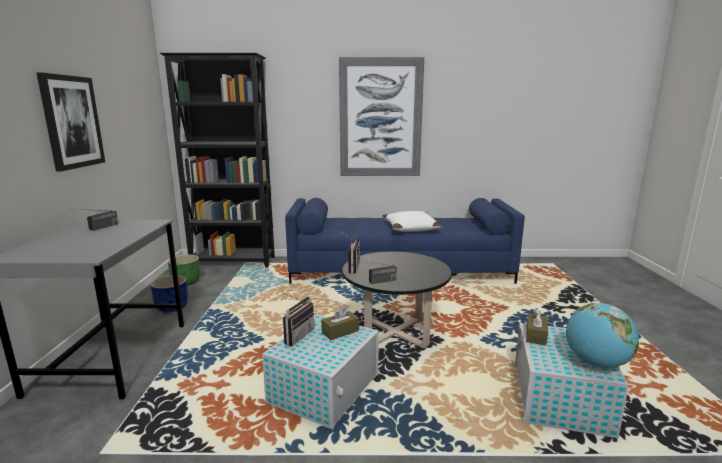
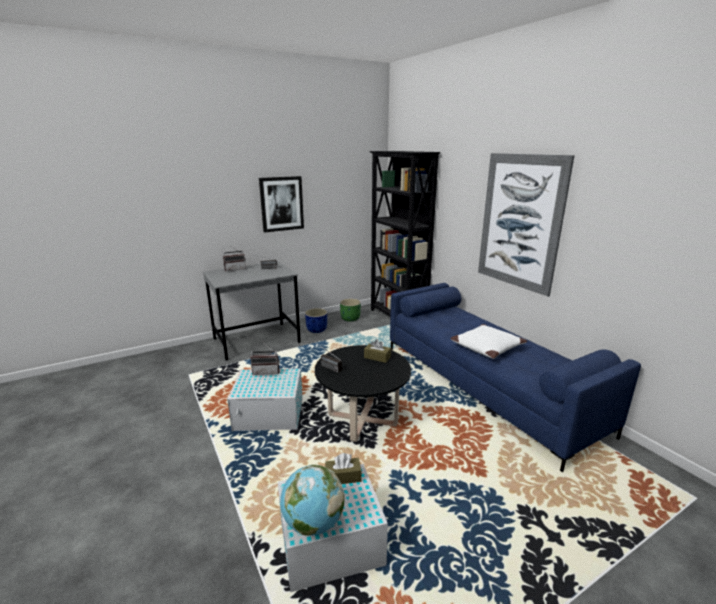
camera: 60 degrees right, 5 degrees up
brown tissue box [321,306,359,340] -> brown tissue box moved to [364,339,391,363]
radio [340,232,360,274] -> radio moved to [223,246,246,271]

